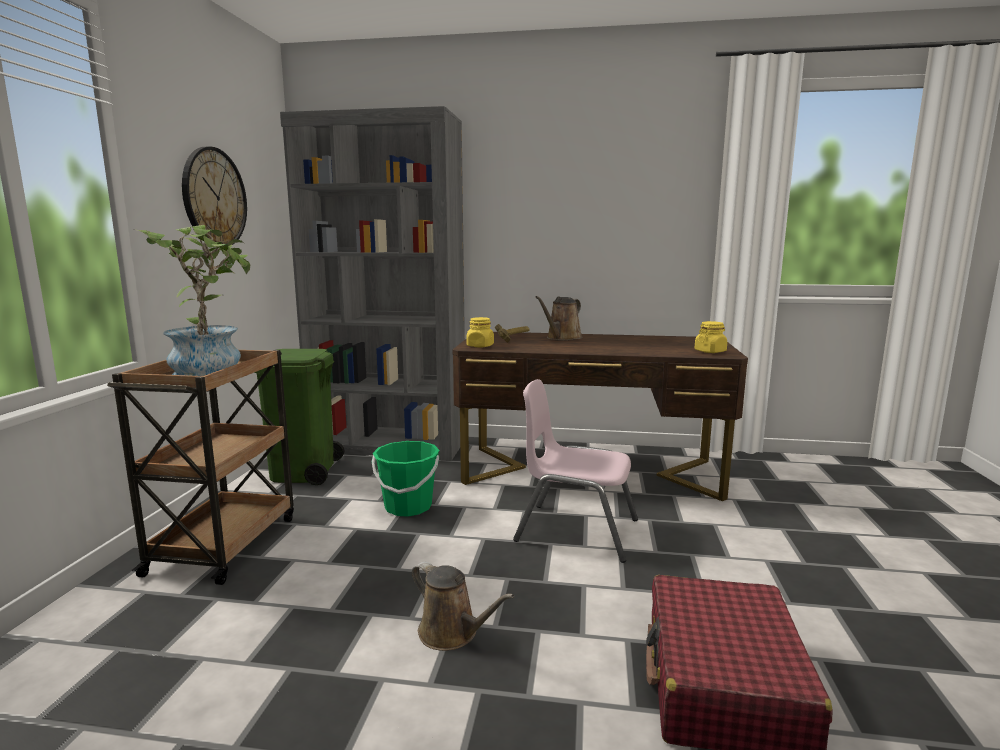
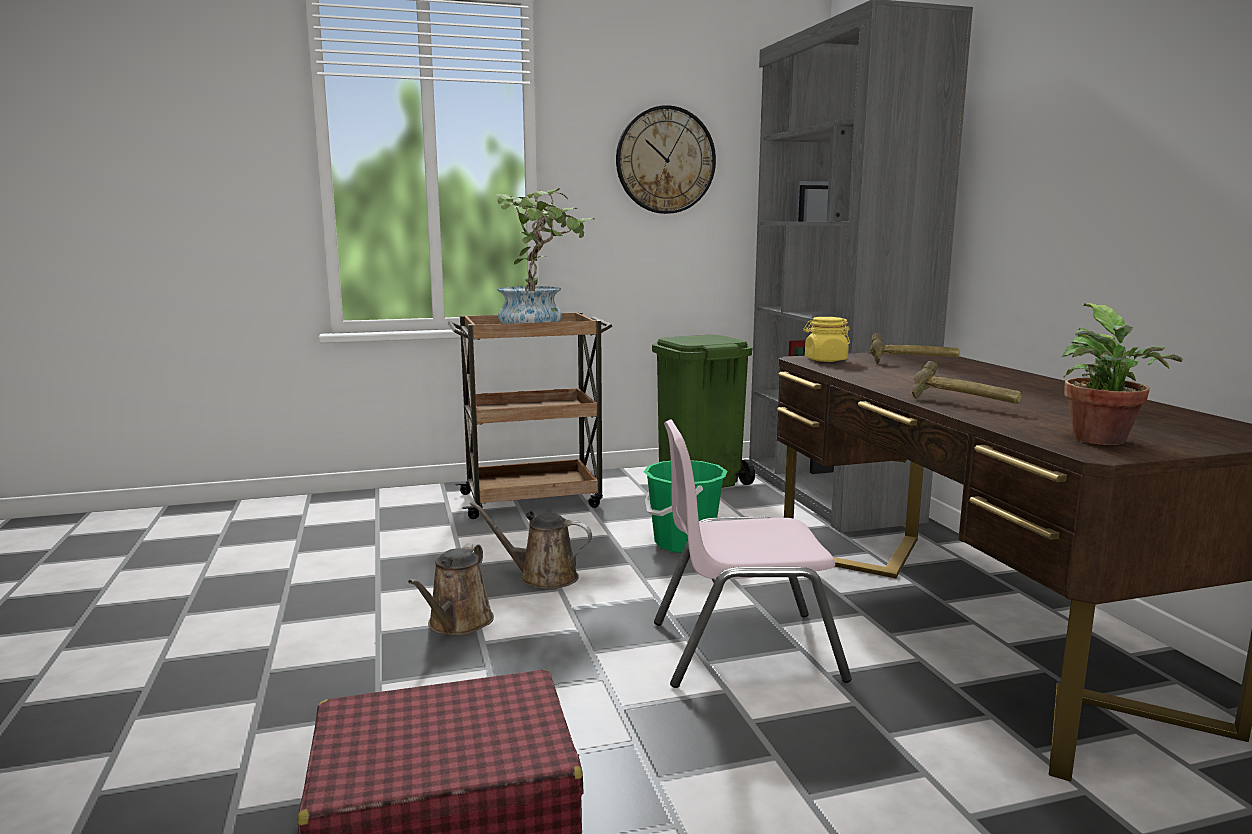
camera: 65 degrees right, 0 degrees up
pink chair [513,379,638,563] -> pink chair turned 90 degrees counterclockwise [654,419,852,688]
brown watering can [535,296,583,341] -> brown watering can moved to [470,501,592,589]
yellow jar [695,321,727,353] -> potted plant [1062,303,1183,445]
none -> hammer [912,361,1022,404]

